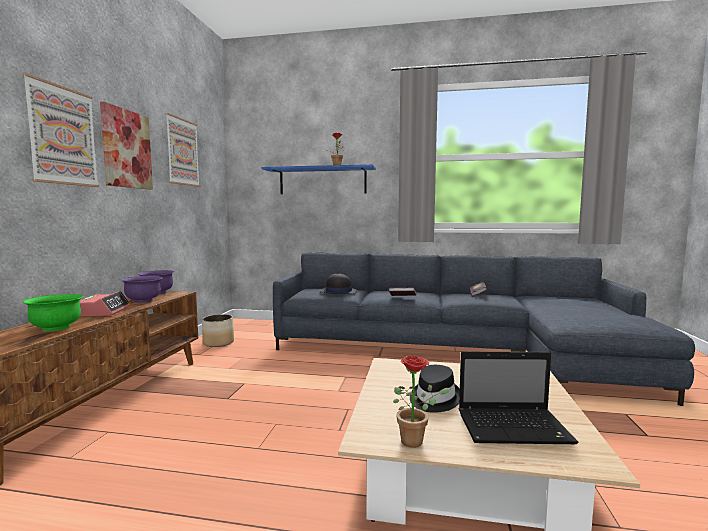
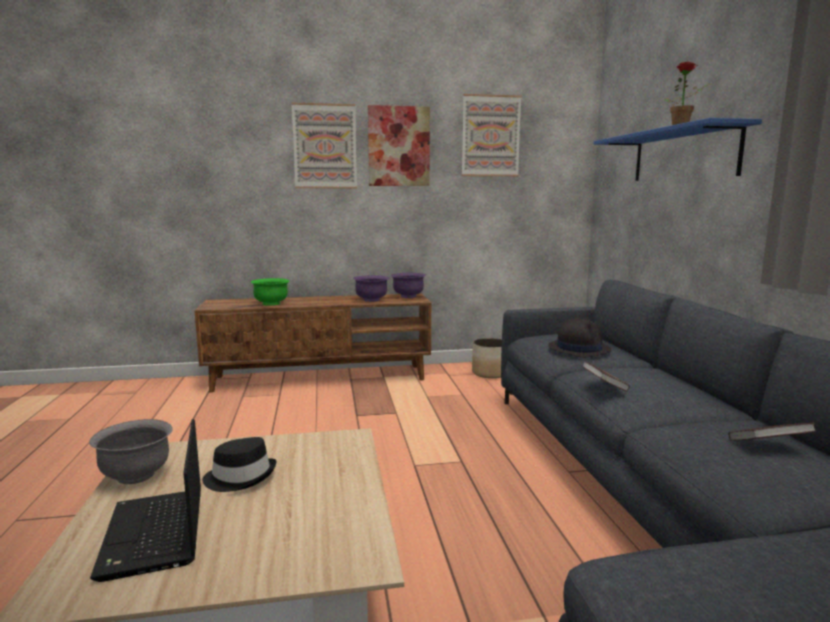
camera: 70 degrees right, 5 degrees up
alarm clock [80,291,131,316] -> none
potted plant [393,356,451,448] -> grey bowl [89,419,173,484]

